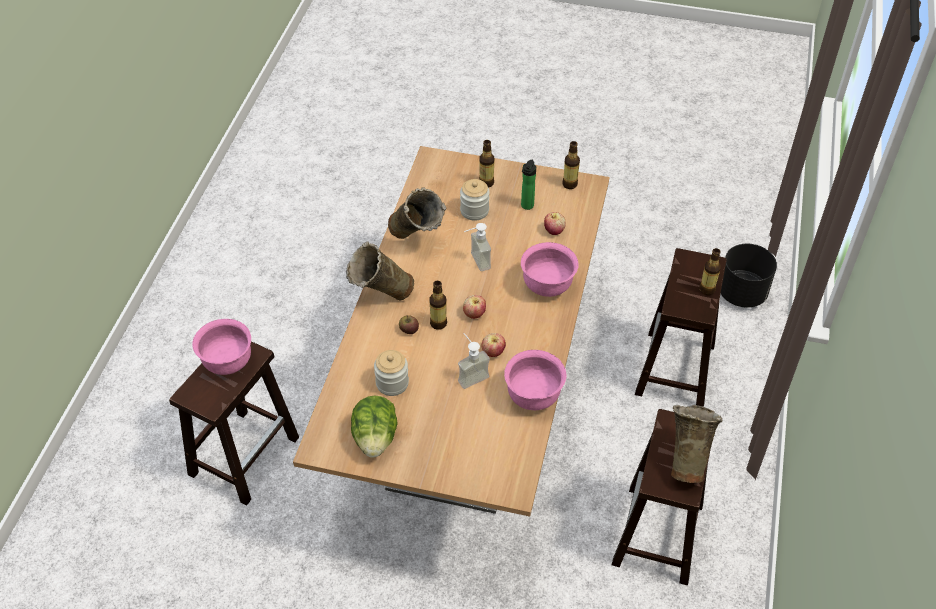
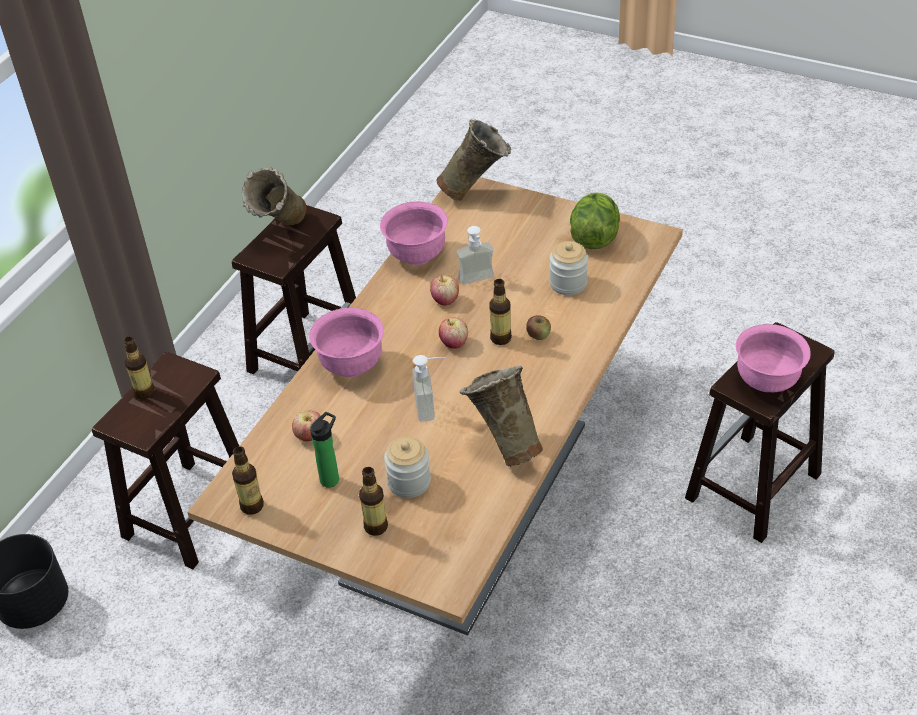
camera: 165 degrees left, 5 degrees down
beige vase [346,241,414,301] -> beige vase moved to [436,119,511,201]

